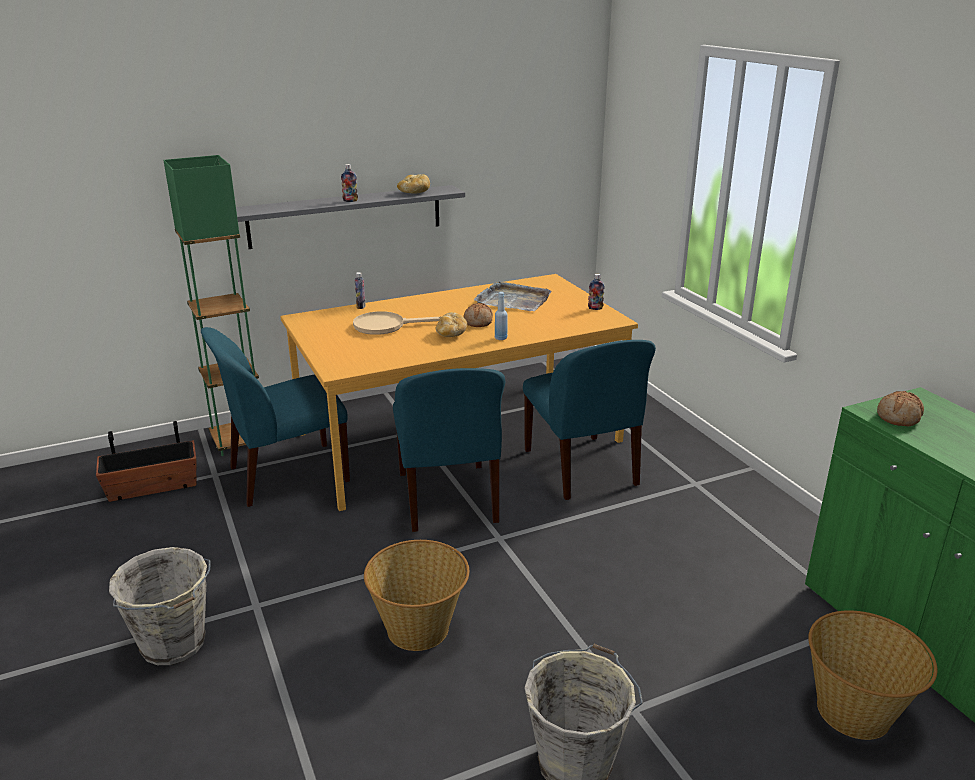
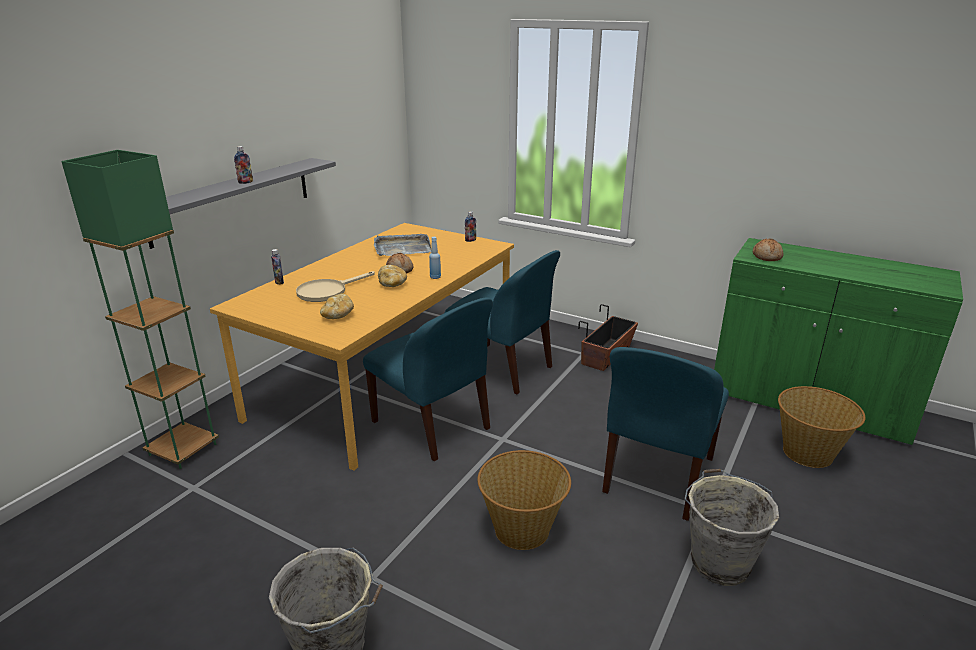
camera: 35 degrees left, 0 degrees up
planter [96,421,196,502] -> planter moved to [578,304,638,371]
blue chair [201,327,350,507] -> blue chair moved to [602,347,729,521]
bread [397,174,430,194] -> bread moved to [320,294,354,319]

